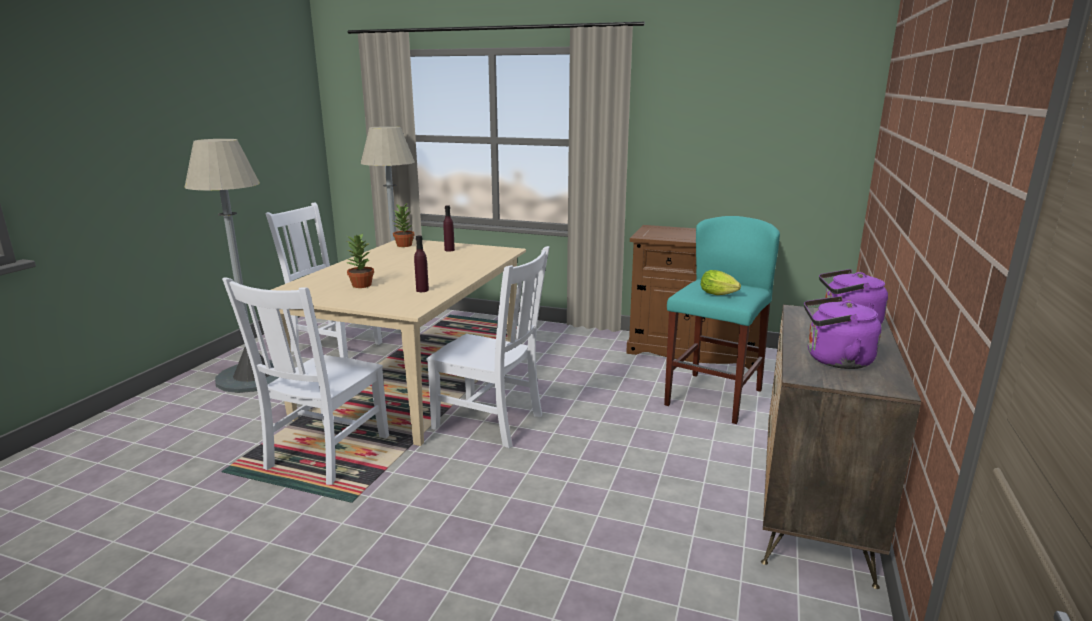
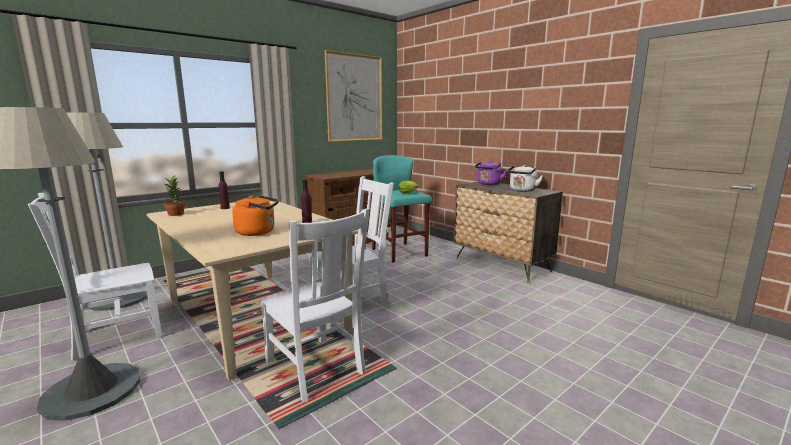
camera: 60 degrees left, 5 degrees down
potted plant [347,233,374,288] -> orange kettle [232,195,279,236]
purple kettle [804,296,882,369] -> white kettle [507,165,543,192]
none -> picture [325,50,382,142]

